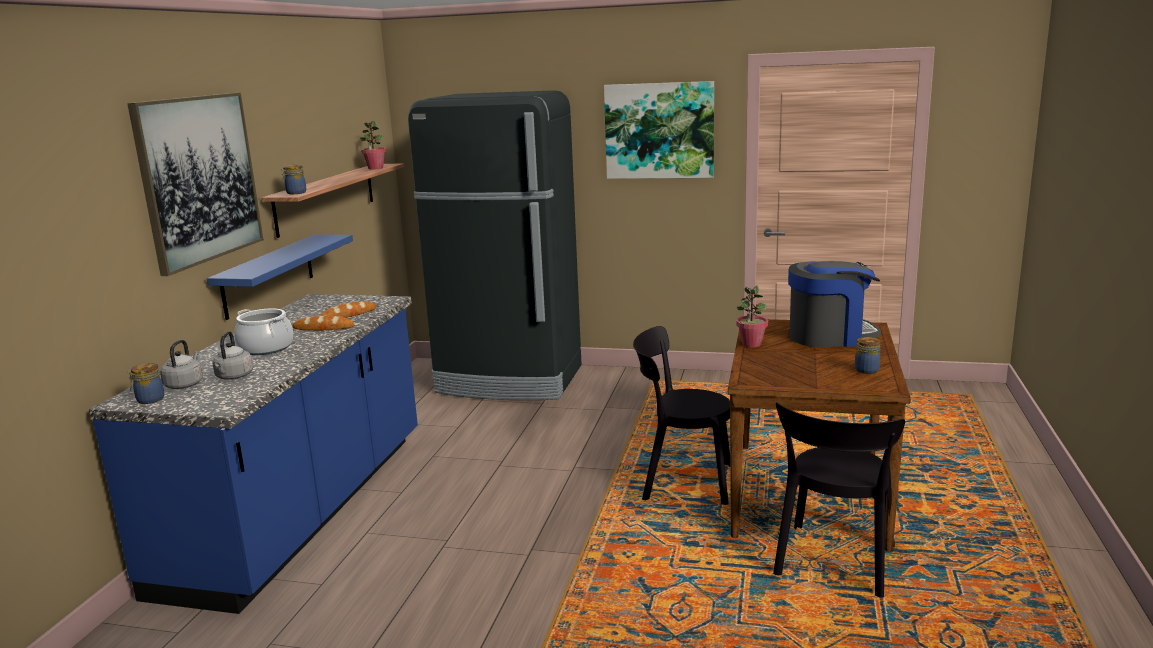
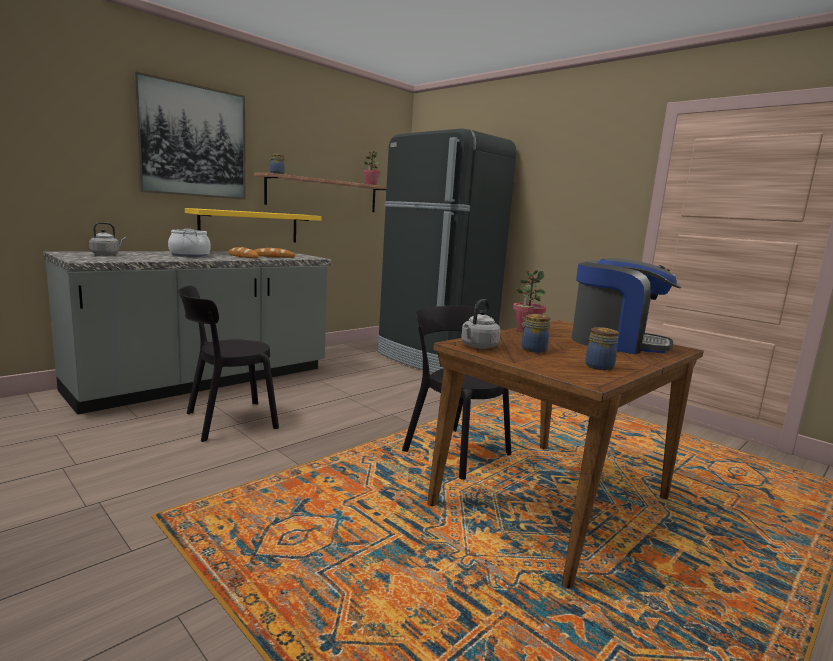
camera: 30 degrees right, 5 degrees down
blue counter [89,294,418,614] -> grey counter [43,251,331,415]
jar [128,363,164,404] -> jar moved to [519,314,550,353]
blue shelf [207,234,353,320] -> yellow shelf [185,208,322,243]
grey kettle [212,331,253,380] -> grey kettle moved to [461,299,501,349]
picture [604,81,714,179] -> none
black chair [773,402,905,598] -> black chair moved to [178,286,279,442]

